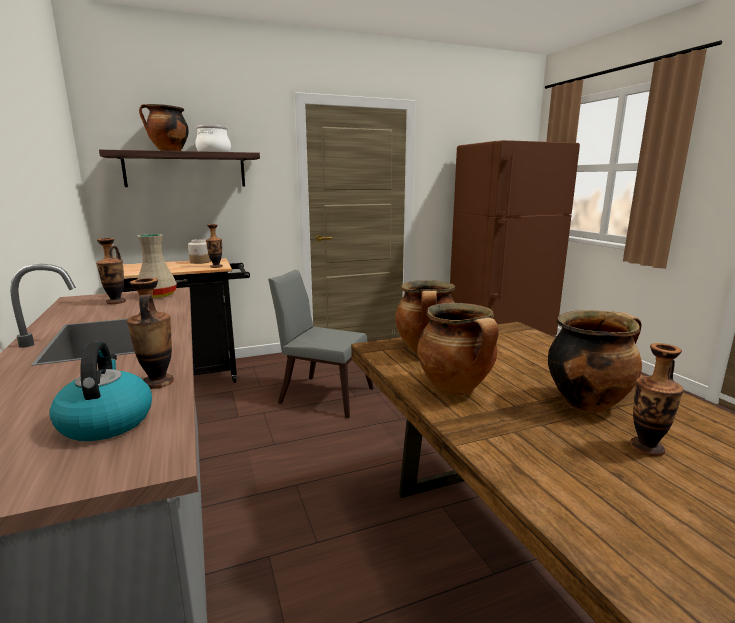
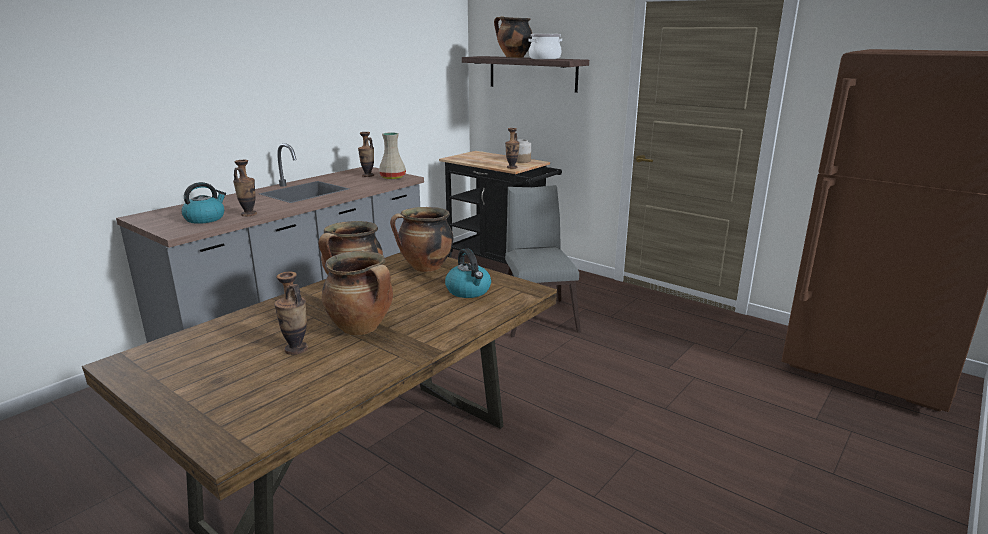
camera: 60 degrees right, 5 degrees up
none -> kettle [445,248,491,298]

